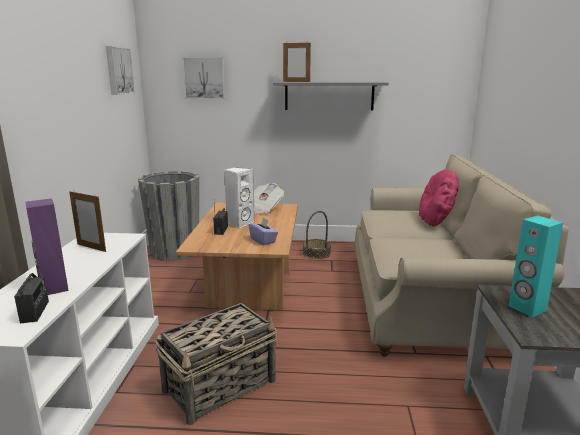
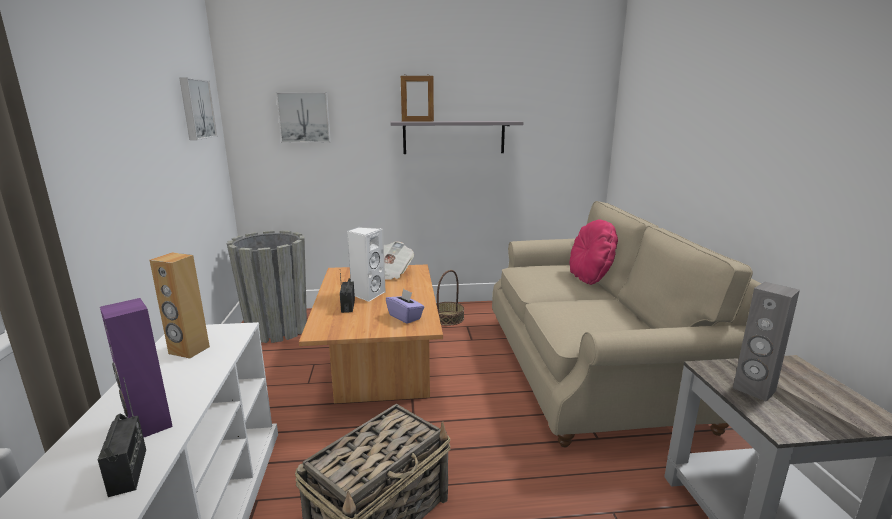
camera: 10 degrees left, 0 degrees up
picture frame [69,191,106,252] -> brown speaker [150,252,210,359]
turquoise speaker [508,216,563,317] -> grey speaker [733,281,800,402]

